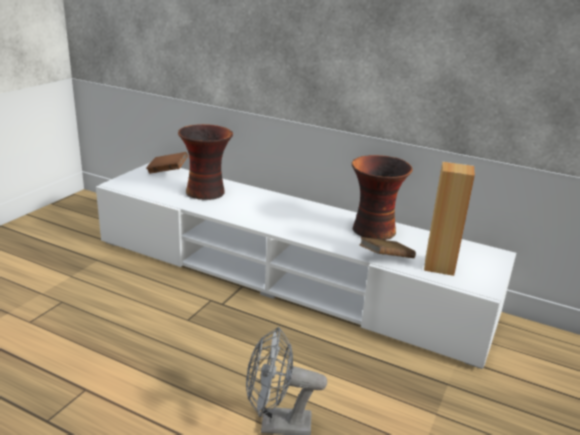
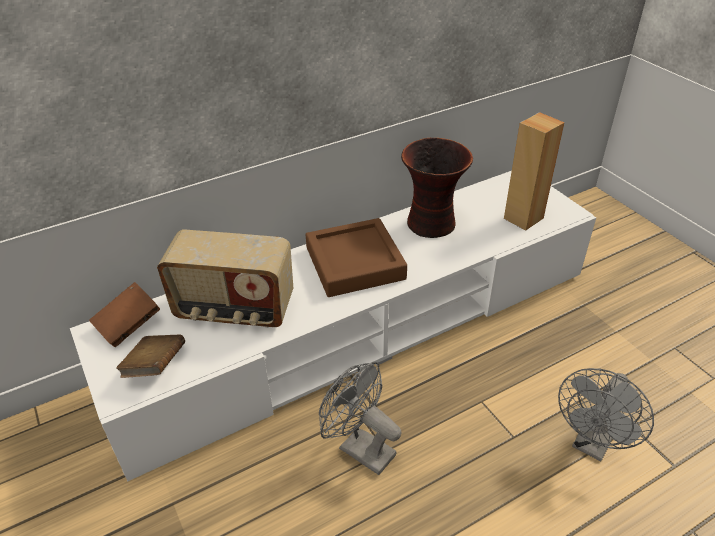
camera: 55 degrees left, 15 degrees up
vase [178,124,233,200] -> radio [157,229,293,328]
brown book [359,237,416,258] -> brown book moved to [116,335,185,378]
none -> brown tray [306,218,407,297]
none -> grey fan [319,362,402,475]

